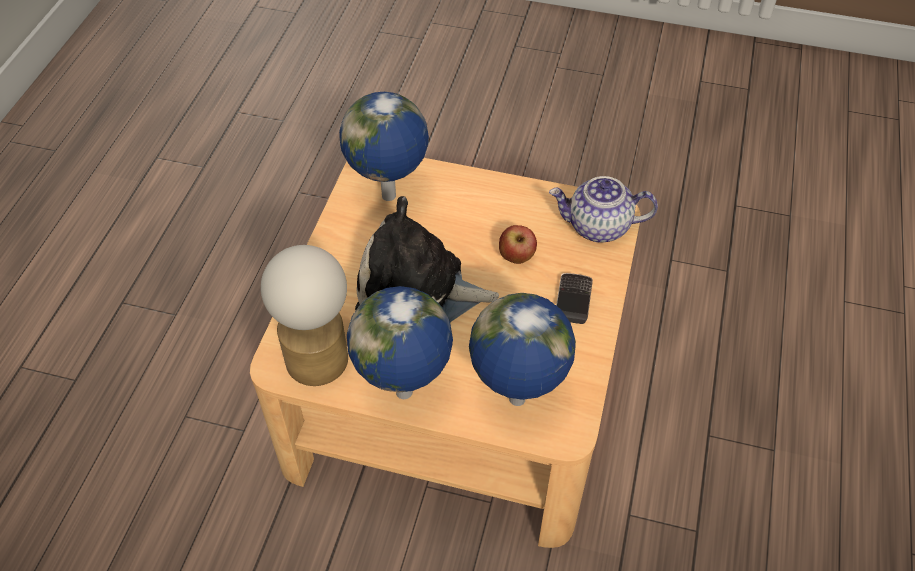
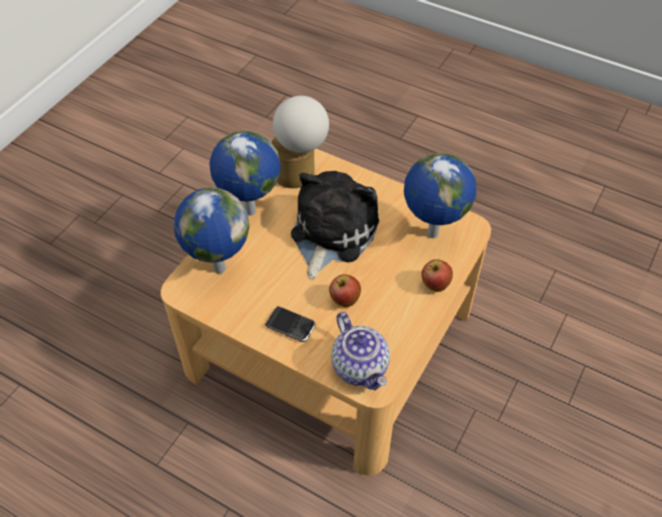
camera: 105 degrees right, 0 degrees up
teapot [549,176,658,243] -> teapot turned 135 degrees clockwise [331,312,390,390]
none -> apple [421,259,453,292]

